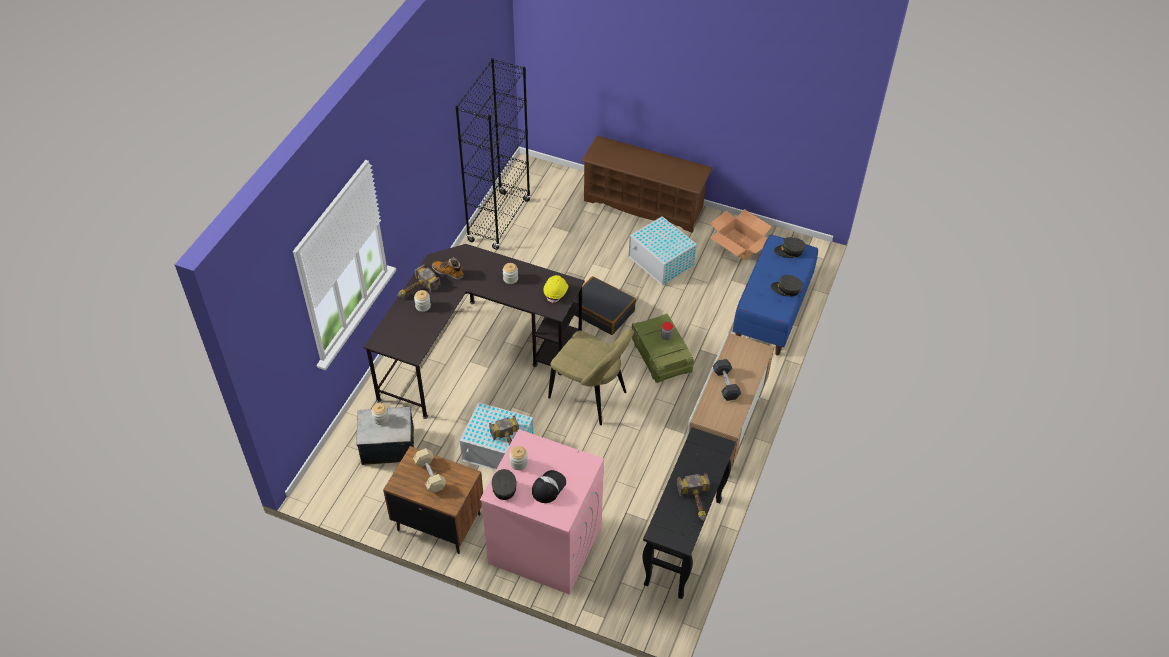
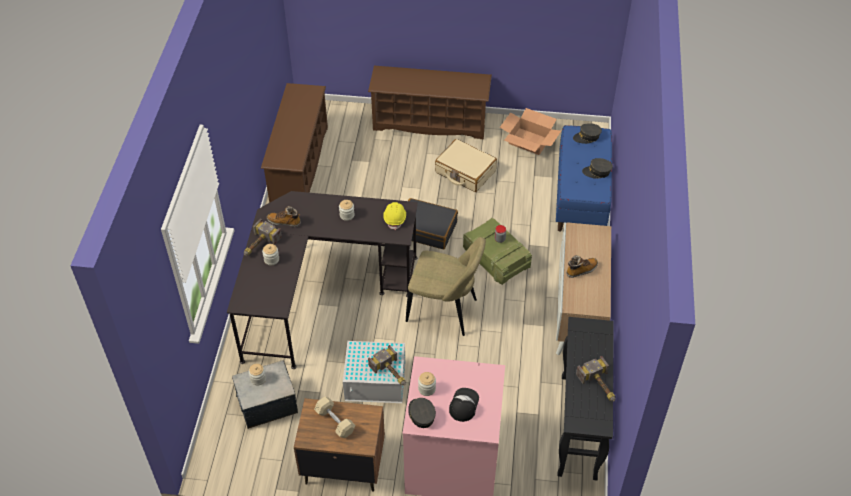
camera: 15 degrees left, 0 degrees up
black bookcase [455,58,531,250] -> brown shoe rack [261,83,328,203]
white storage box [629,216,697,285] -> beige suitcase [435,139,497,192]
grey dumbbell [713,359,741,401] -> boot [566,255,598,278]

